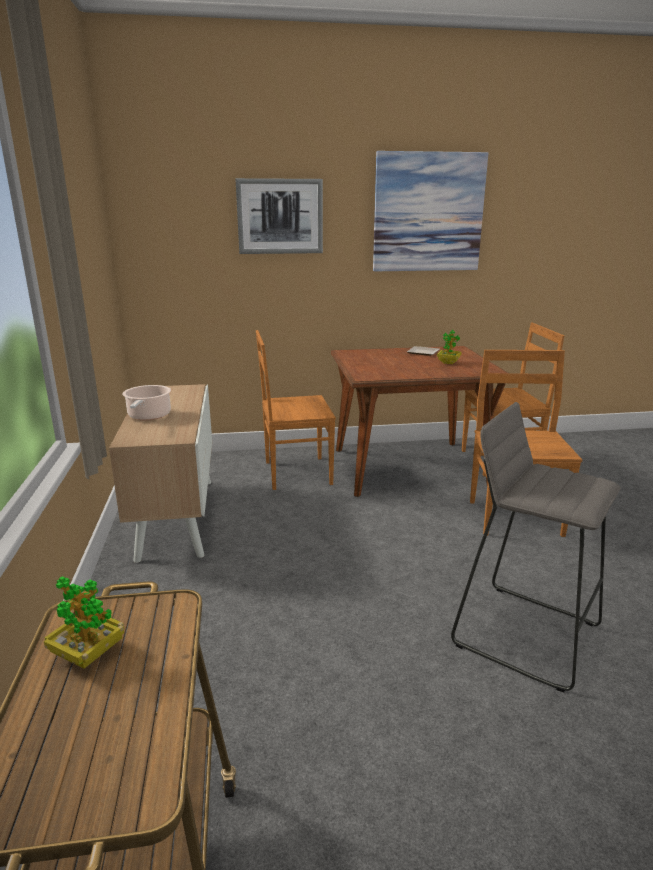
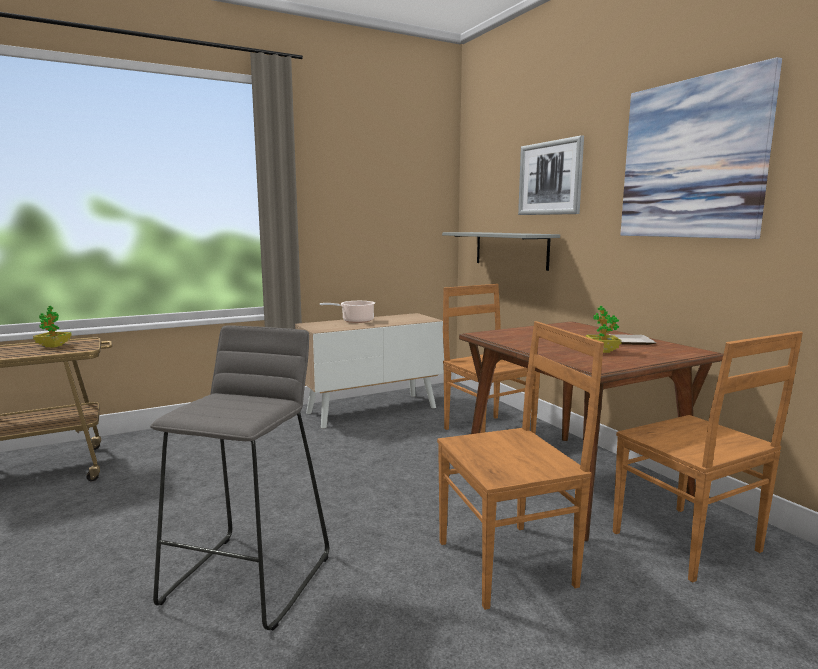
camera: 70 degrees right, 10 degrees down
none -> grey shelf [442,232,560,271]

